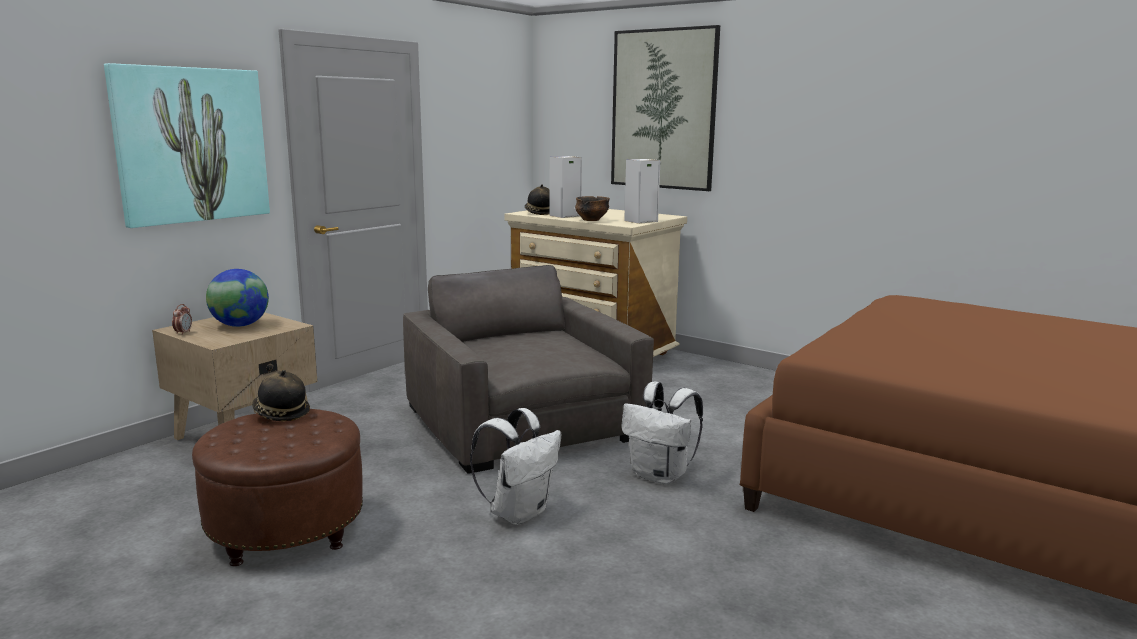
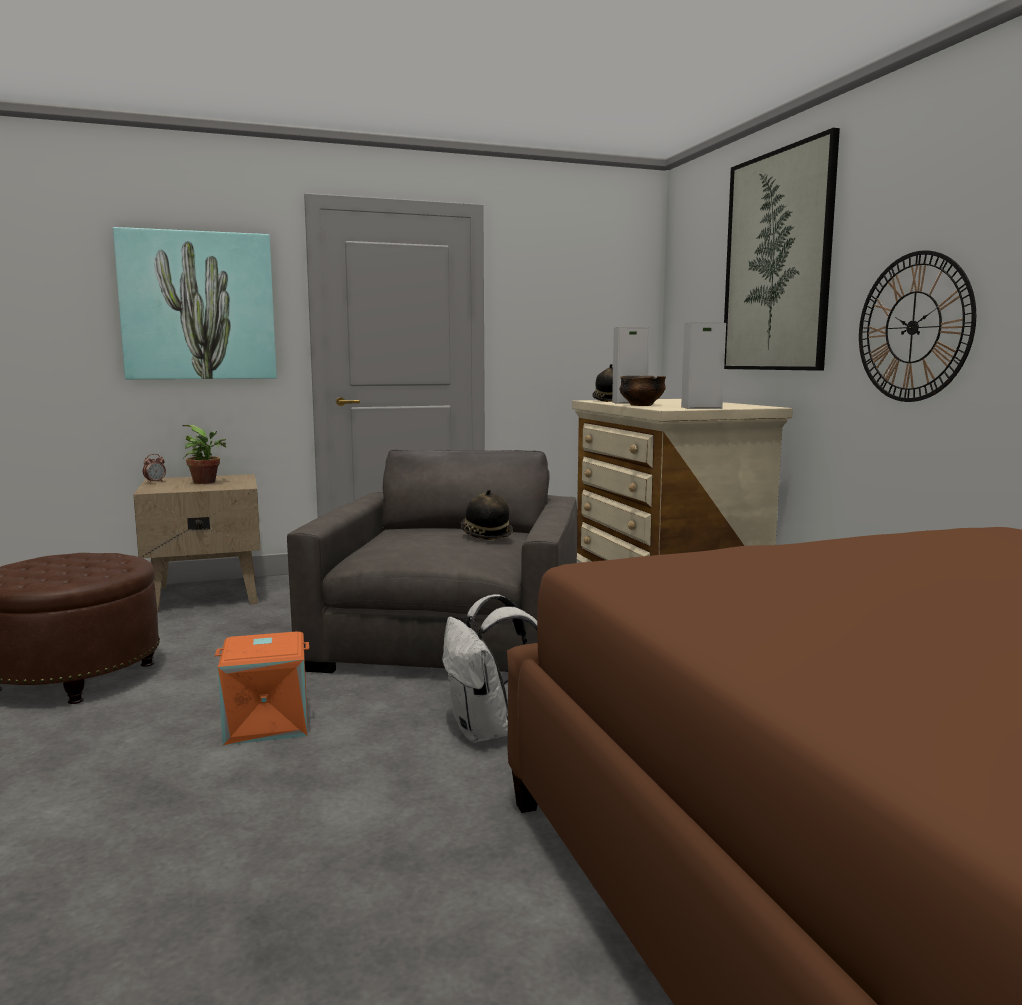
camera: 35 degrees right, 5 degrees down
globe [206,269,269,327] -> potted plant [183,425,226,484]
hat [252,370,310,422] -> hat moved to [461,490,513,540]
white backpack [470,408,561,525] -> orange storage box [215,631,309,745]
none -> wall clock [859,250,976,402]

